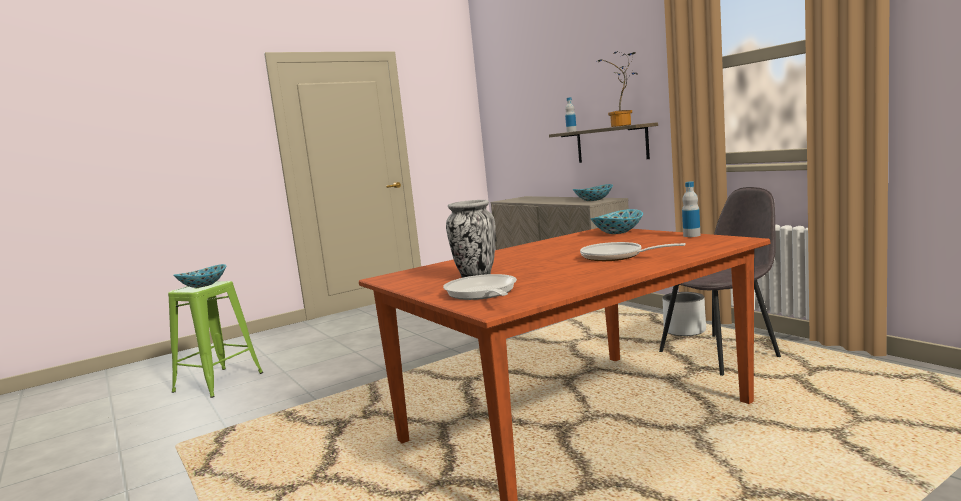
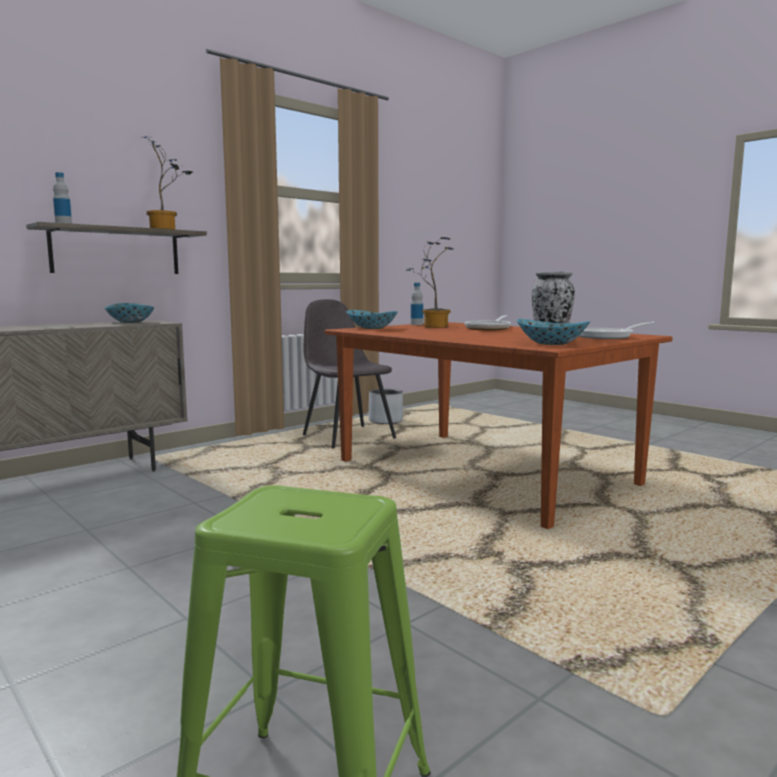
camera: 100 degrees left, 0 degrees up
bowl [173,264,226,288] -> bowl moved to [517,319,590,345]
grey planter [663,292,706,336] -> grey planter moved to [369,389,403,424]
none -> potted plant [405,237,454,328]

